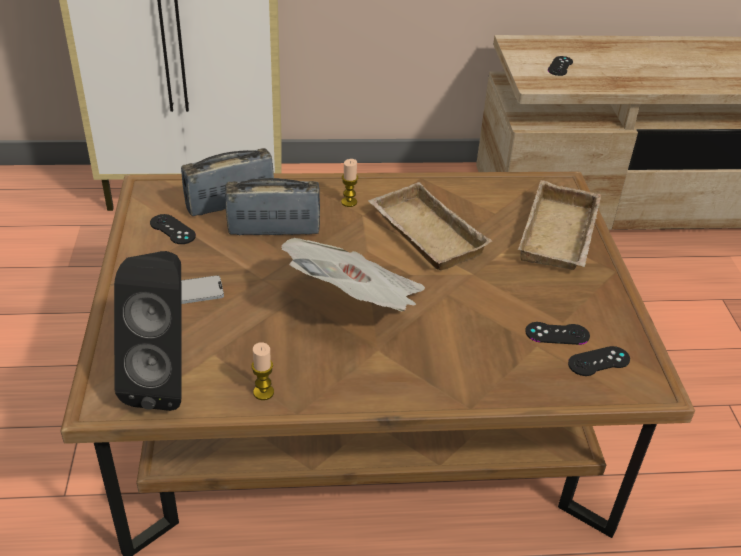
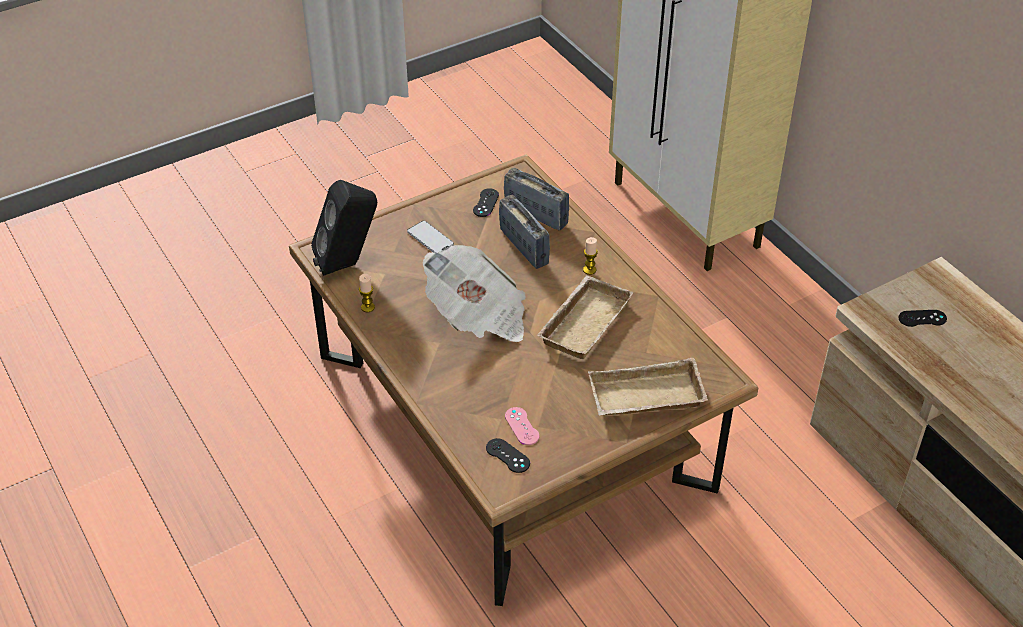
camera: 65 degrees right, 5 degrees up
black game controller [525,322,590,345] -> pink game controller [505,407,539,445]

